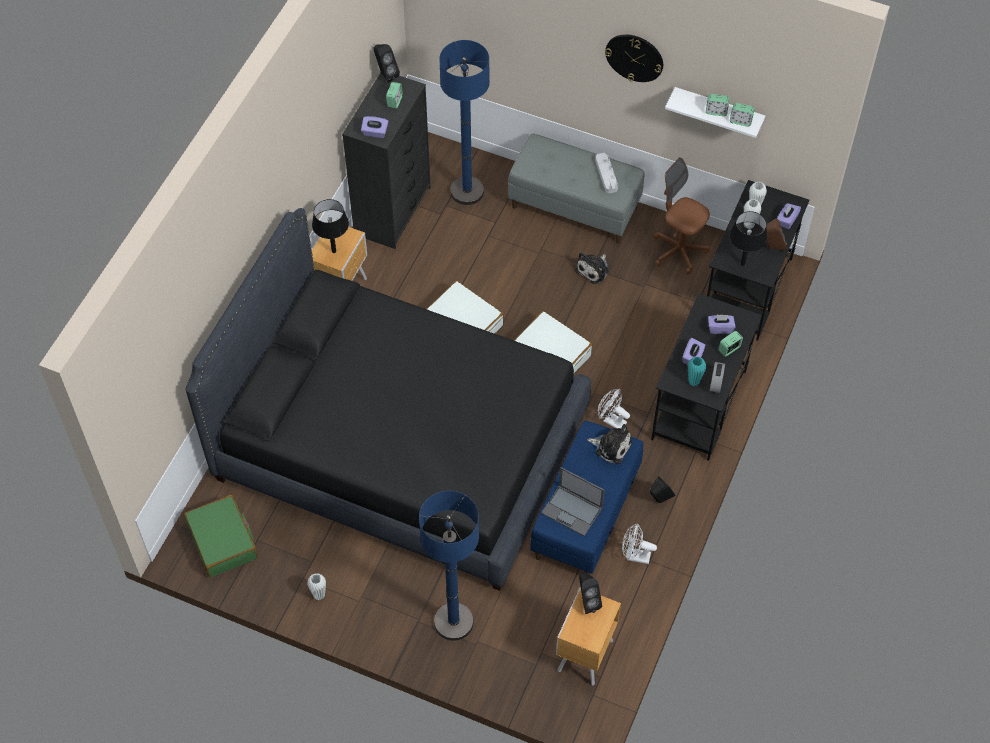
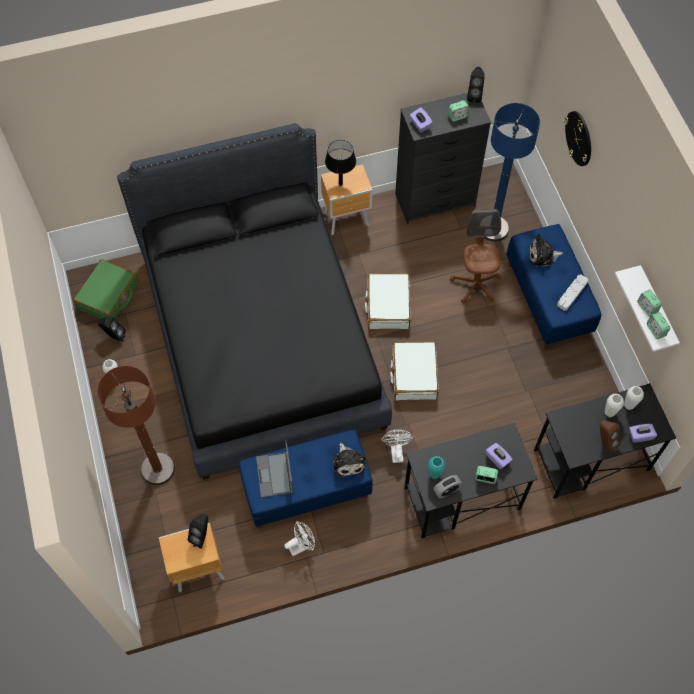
camera: 50 degrees right, 5 degrees up
blue floor lamp [419,491,479,641] -> brown floor lamp [97,366,175,485]
grey bench [508,133,645,244] -> blue bench [506,224,602,350]
plush toy [575,252,609,284] -> plush toy moved to [529,233,563,267]
wall clock [605,34,663,82] -> wall clock moved to [564,111,591,166]
white fan [622,523,657,564] -> white fan turned 90 degrees clockwise [284,521,315,556]
black speaker [650,476,676,503] -> black speaker moved to [98,316,126,342]
brown office chair [653,157,710,275] -> brown office chair moved to [450,209,501,303]
purple tissue box [682,338,705,365] -> none
black table lamp [730,211,767,266] -> none

